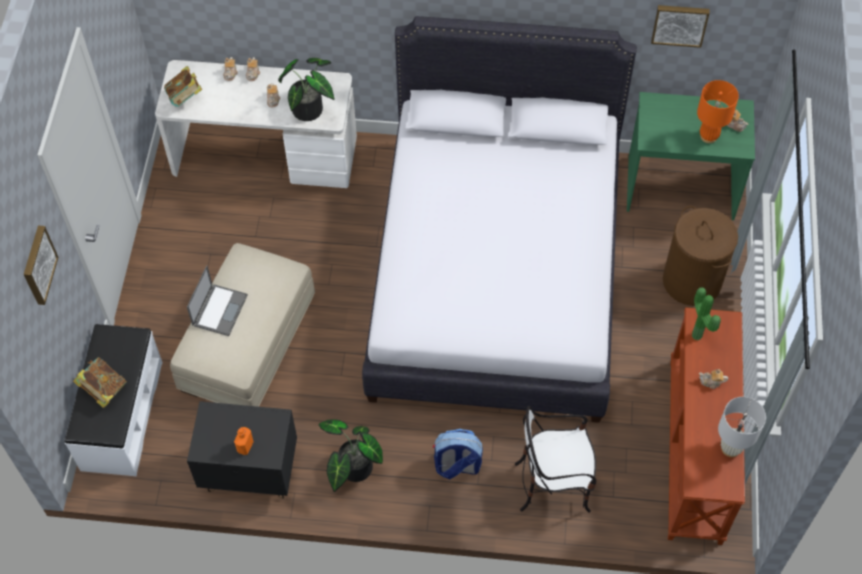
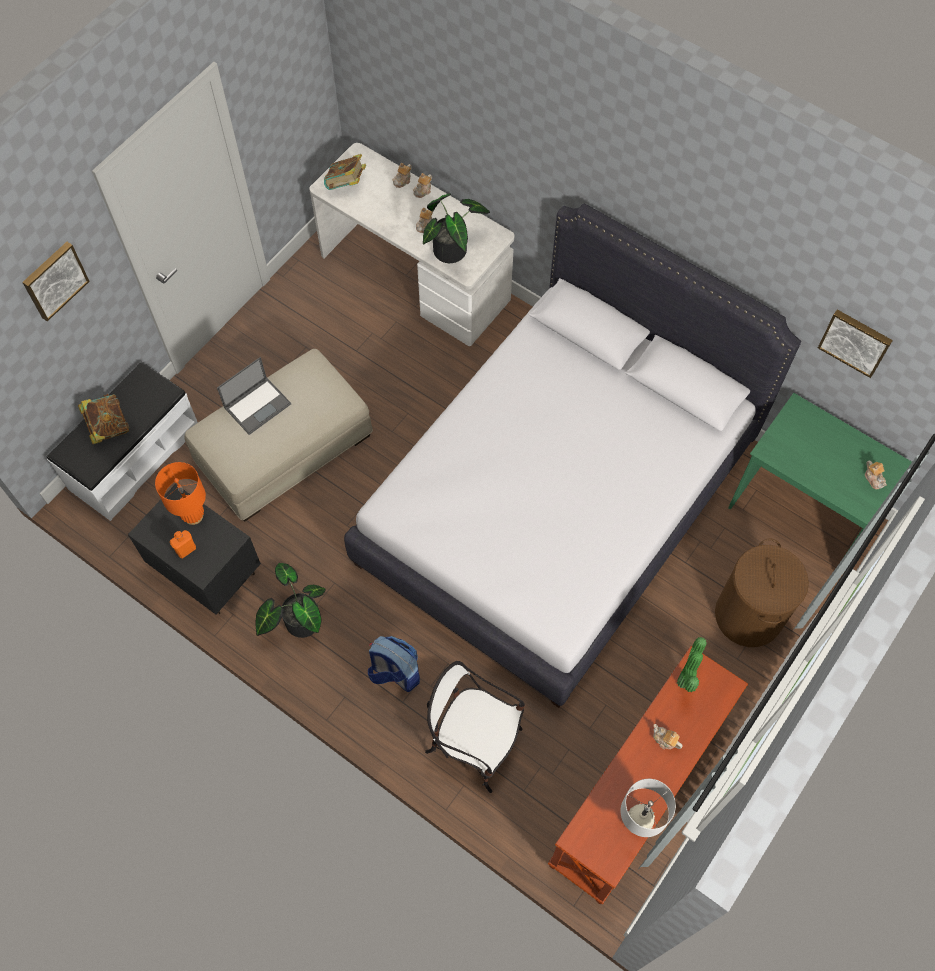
camera: 30 degrees right, 5 degrees up
orange table lamp [697,80,739,143] -> orange table lamp moved to [155,462,206,525]

